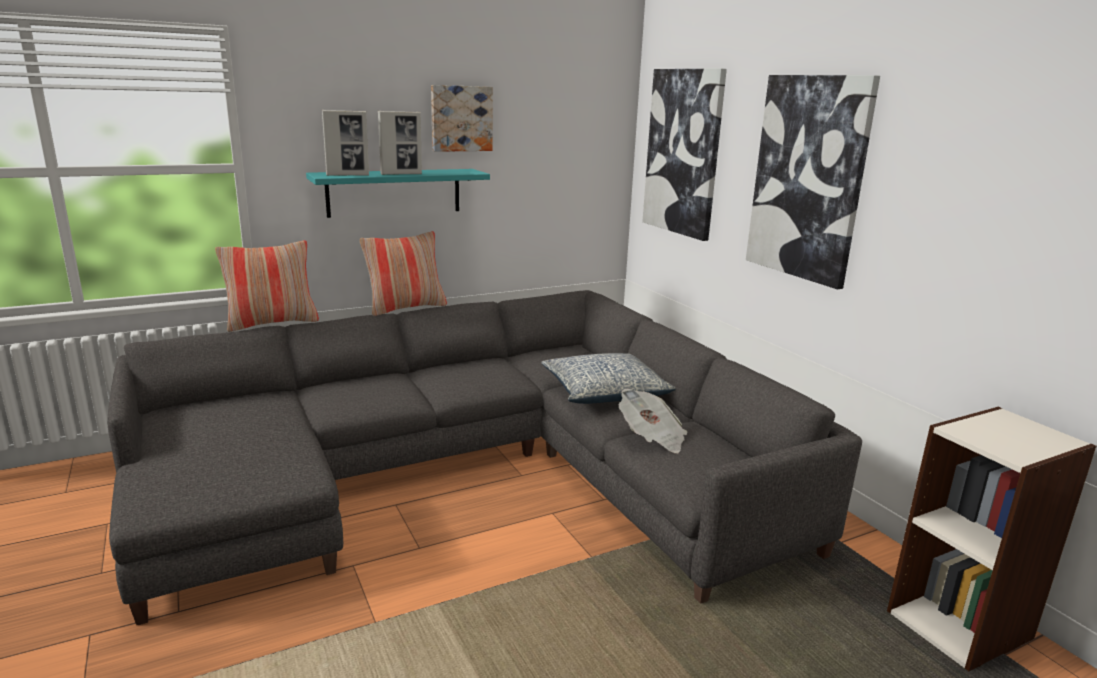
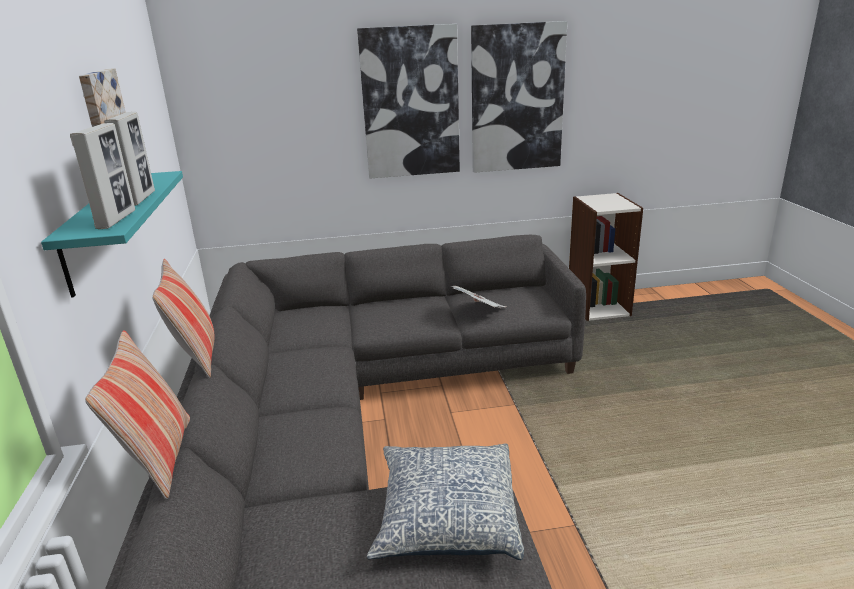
camera: 70 degrees left, 5 degrees up
pillow [541,353,676,404] -> pillow moved to [367,443,524,560]
picture [642,69,727,241] -> picture moved to [471,21,567,173]

